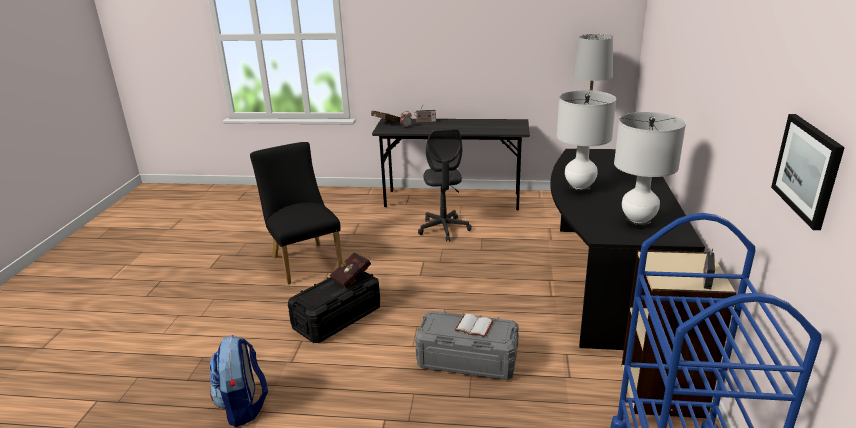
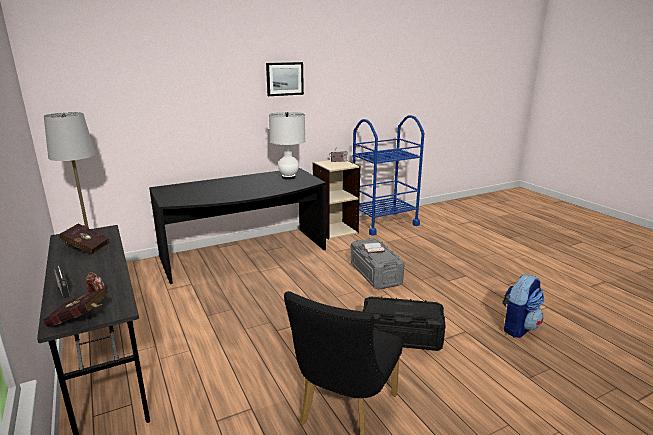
camera: 125 degrees left, 5 degrees down
red book [330,252,371,288] -> red book moved to [60,224,109,255]
grey office chair [418,129,472,242] -> none
white table lamp [557,90,616,194] -> none
picture [771,114,845,230] -> picture moved to [266,62,304,96]

